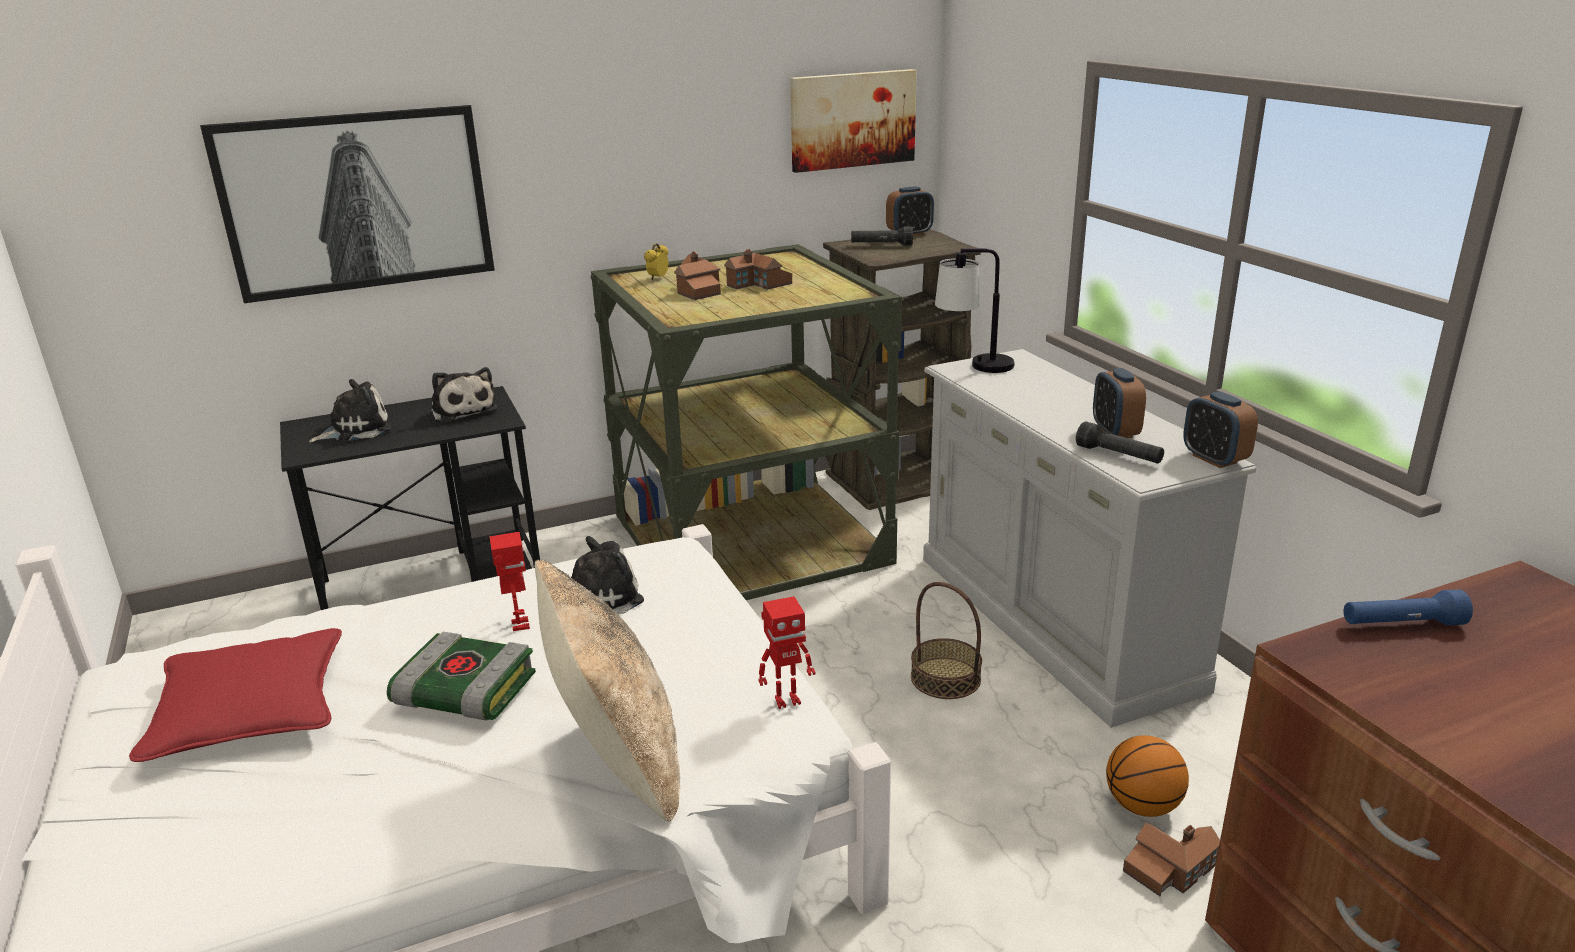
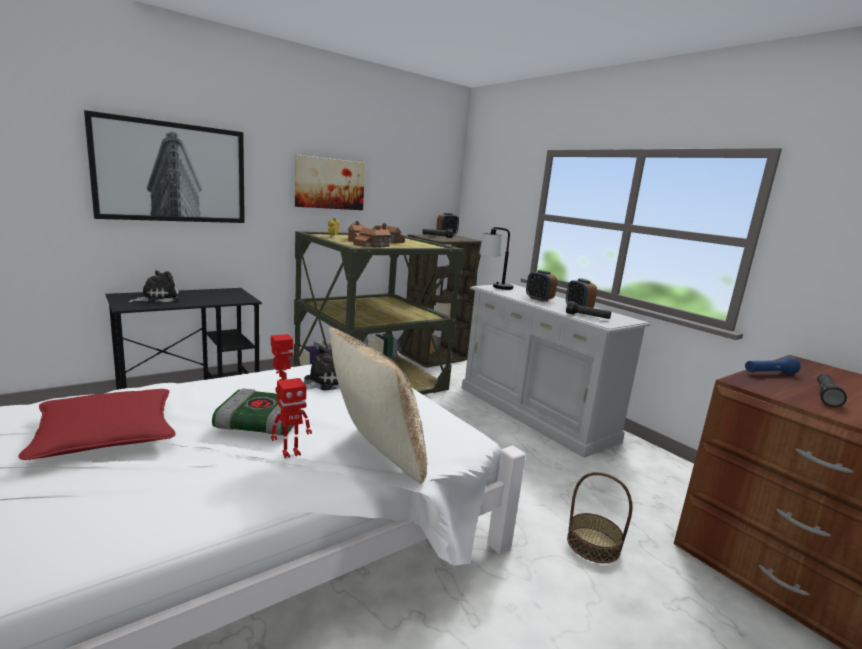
camera: 15 degrees left, 10 degrees down
plush toy [430,367,497,423] -> none
toy robot [758,596,815,709] -> toy robot moved to [271,378,312,458]
picture [790,69,917,173] -> picture moved to [295,155,365,210]
basket [911,582,982,699] -> basket moved to [567,472,632,563]
basketball [1106,735,1189,817] -> none
toy house [1123,822,1220,896] -> toy house moved to [353,225,391,247]
alarm clock [1183,391,1258,468] -> alarm clock moved to [526,270,557,302]
none -> black flashlight [817,374,847,407]

